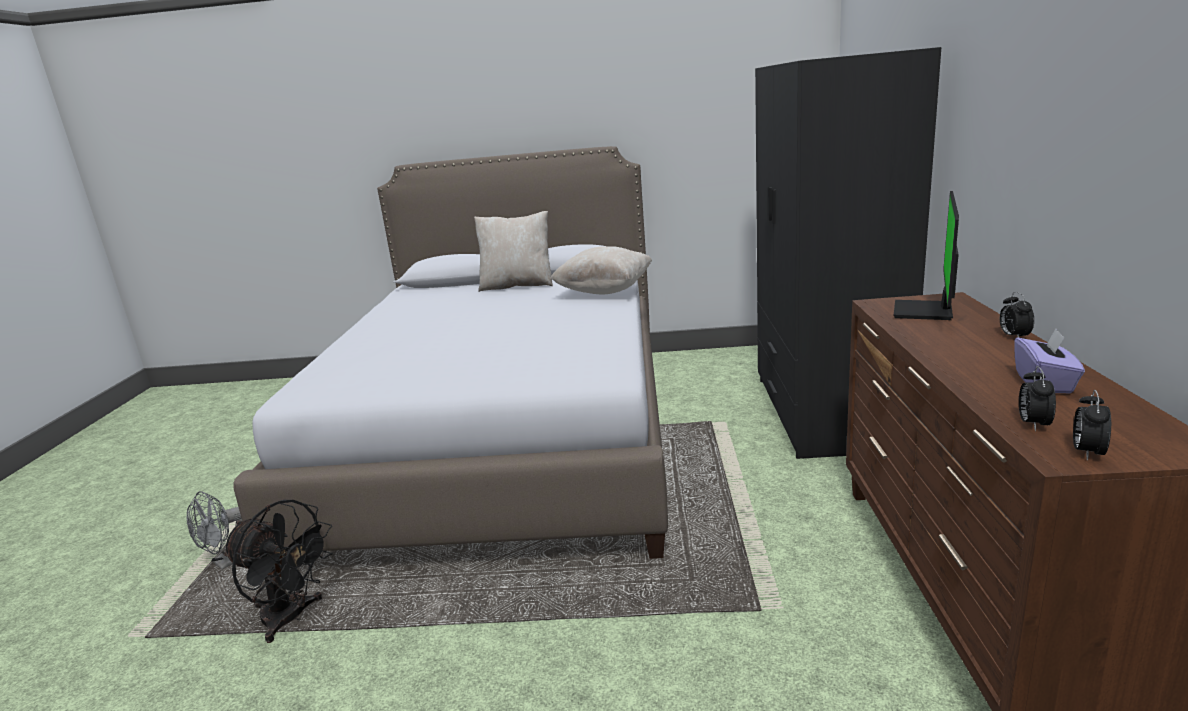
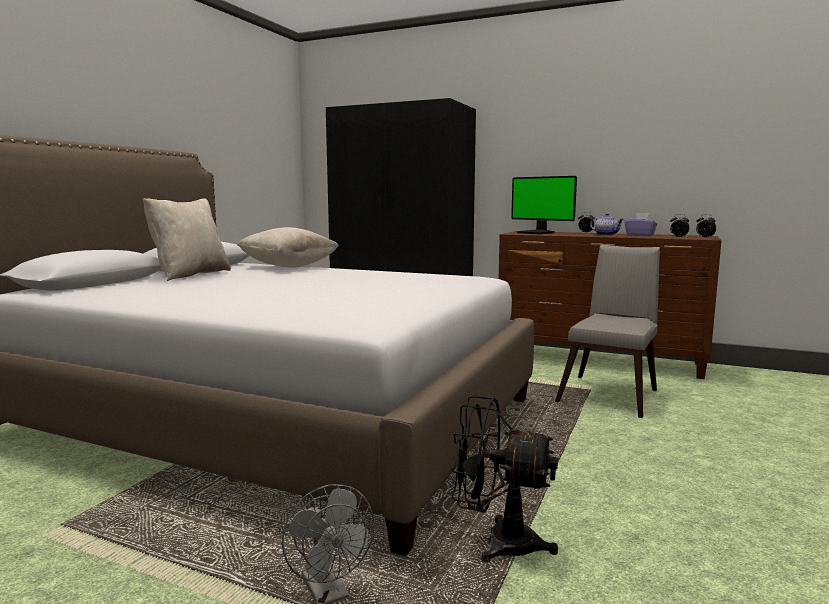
camera: 70 degrees left, 10 degrees down
black fan [223,500,333,643] -> black fan turned 120 degrees counterclockwise [450,396,558,562]
none -> grey chair [555,245,660,418]
none -> teapot [590,213,624,236]

